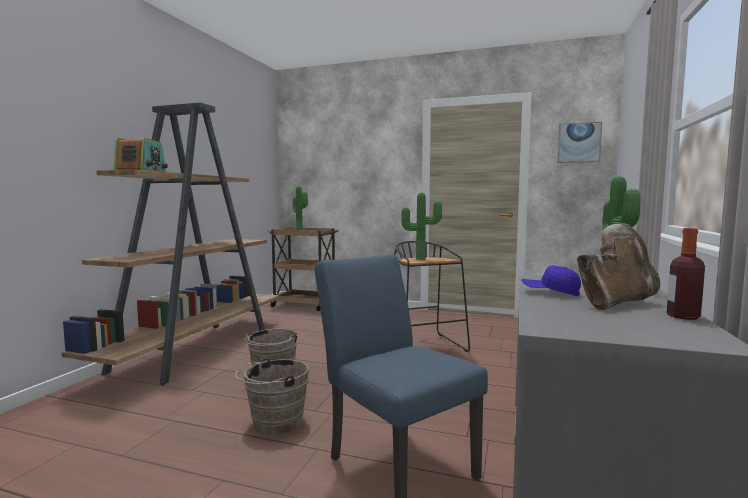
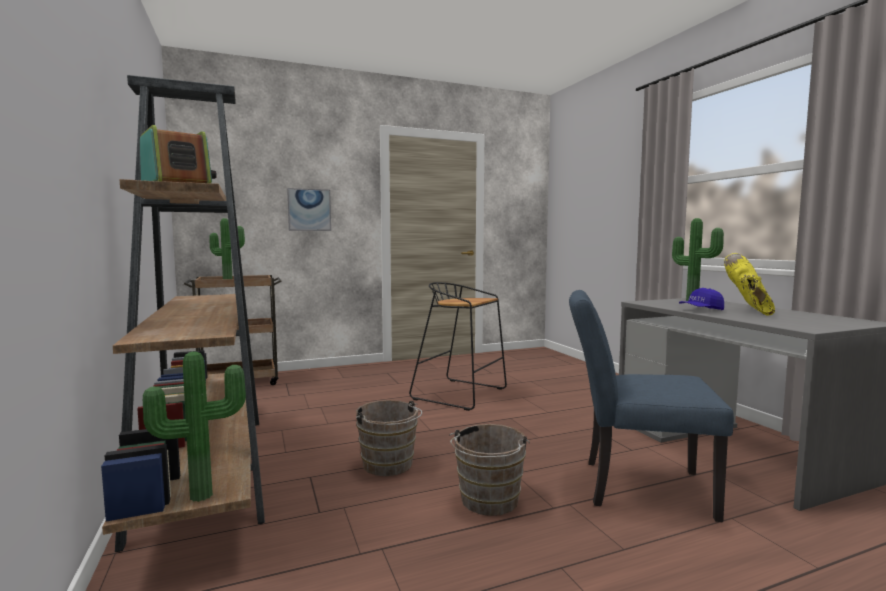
camera: 40 degrees left, 0 degrees up
potted plant [401,193,442,260] -> potted plant moved to [143,351,246,502]
picture [557,122,602,163] -> picture moved to [287,188,331,231]
brown boot [577,223,660,310] -> yellow boot [724,253,775,316]
bottle [667,228,705,320] -> none

